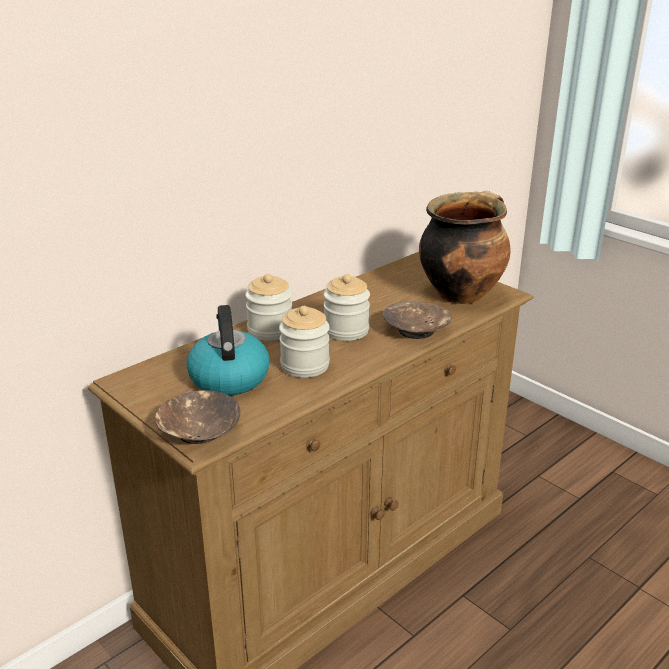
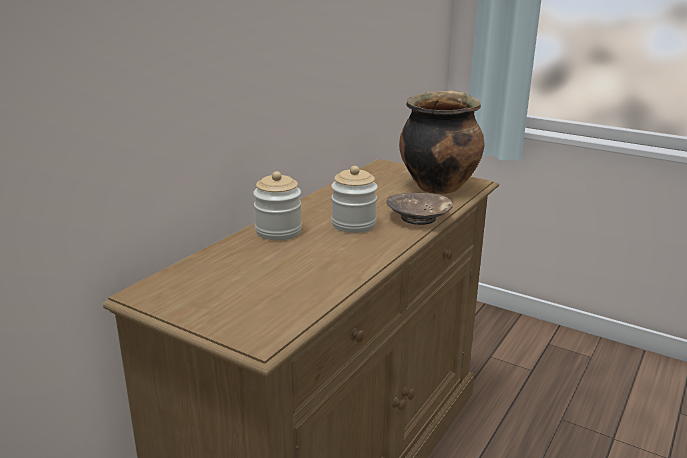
camera: 15 degrees left, 5 degrees down
brown bowl [155,390,240,444] -> none
kettle [186,305,270,396] -> none
jar [279,306,330,378] -> none

